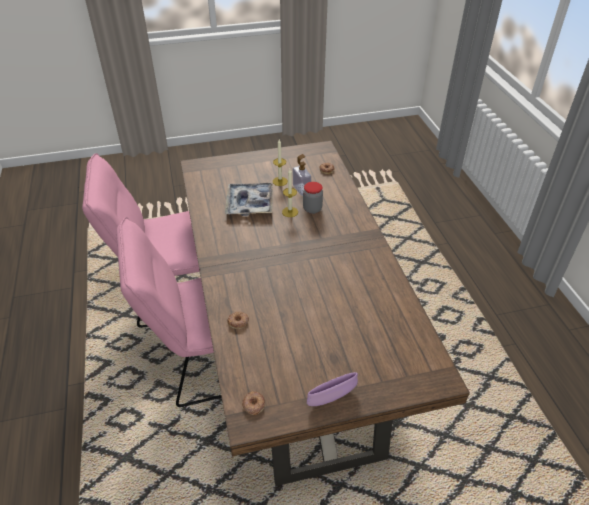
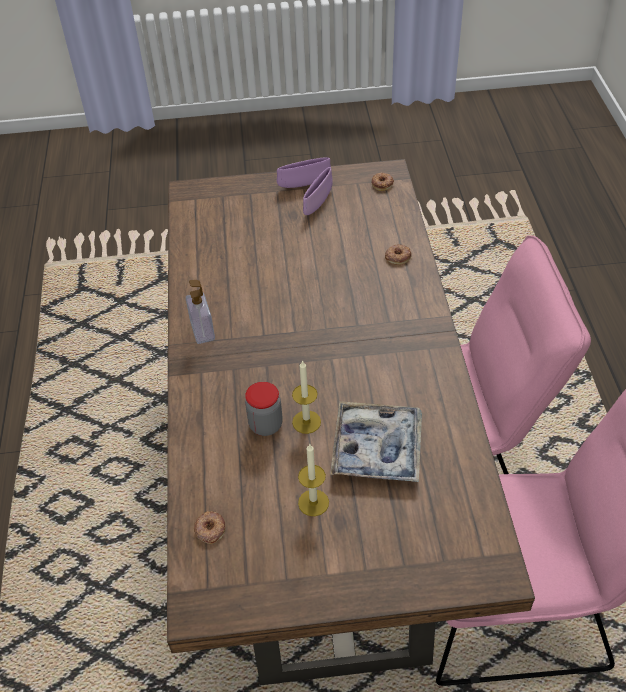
camera: 170 degrees left, 5 degrees up
soap dispenser [293,154,311,196] -> soap dispenser moved to [186,280,215,344]
none -> purple bowl [303,167,333,215]

